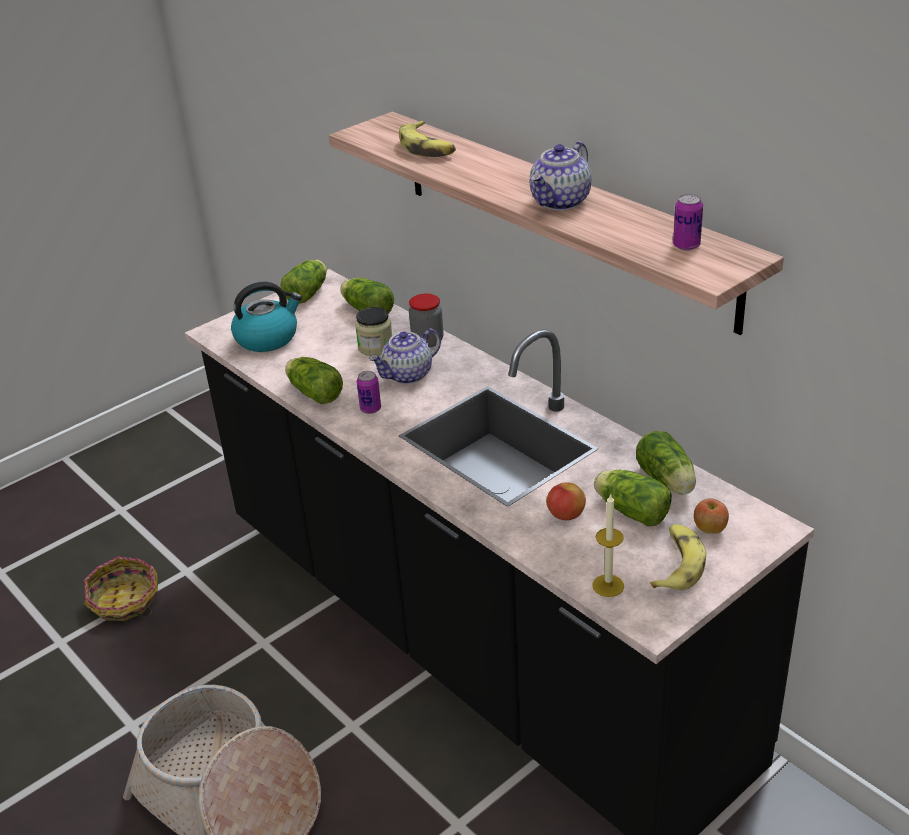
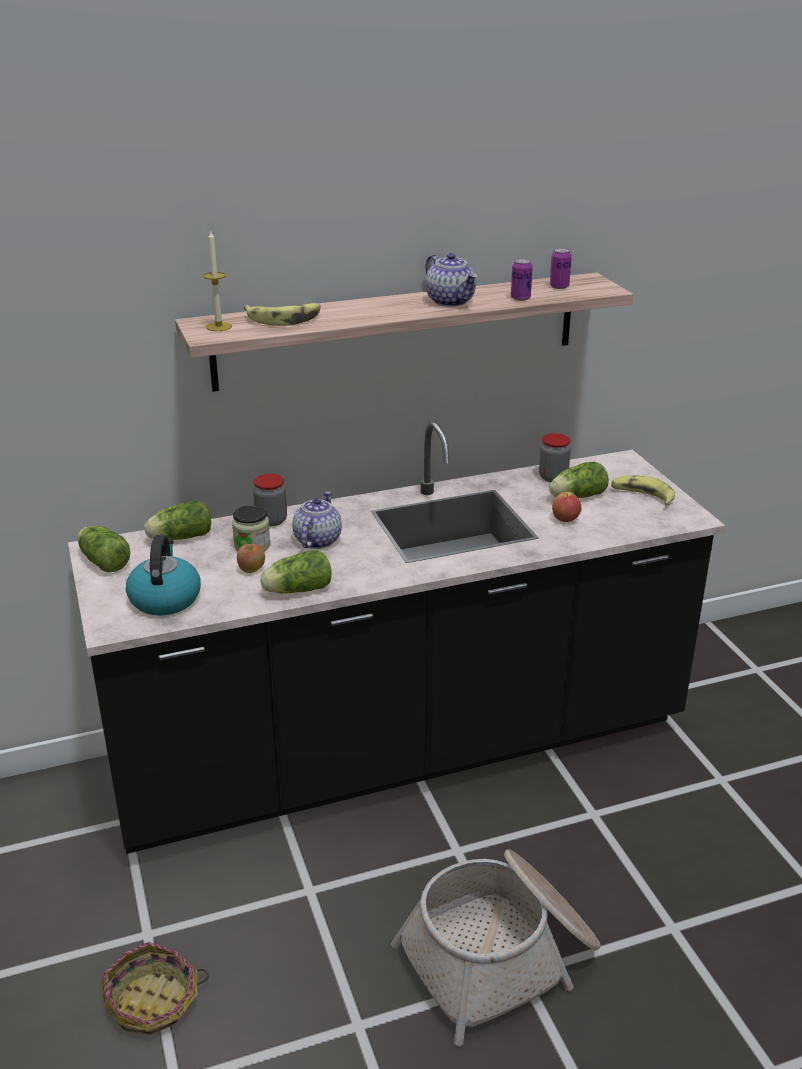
camera: 70 degrees left, 5 degrees down
can [357,371,381,414] -> can moved to [511,258,533,301]
teapot [369,328,441,384] -> teapot turned 150 degrees counterclockwise [293,491,342,549]
candle [592,493,624,597] -> candle moved to [203,231,232,331]
lettuce [636,431,696,495] -> jar [539,433,571,482]
apple [694,498,729,534] -> apple moved to [237,544,265,573]

